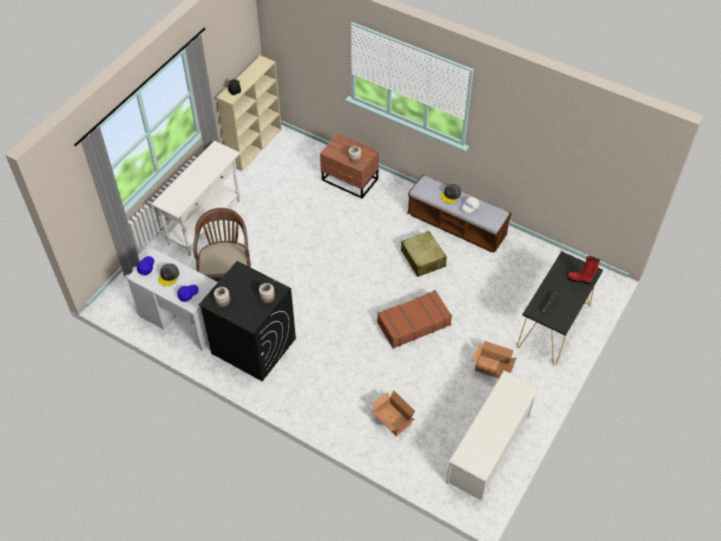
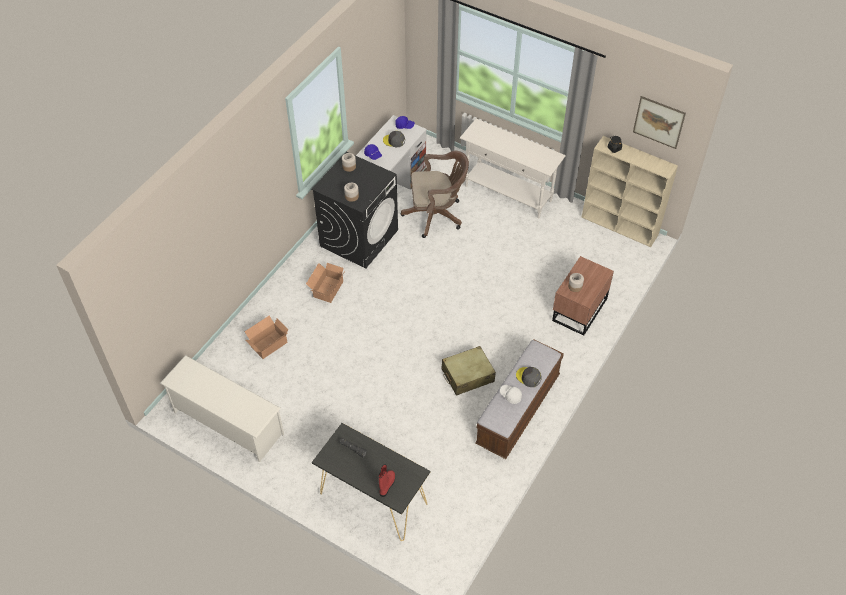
camera: 90 degrees right, 0 degrees up
brown suitcase [377,290,452,349] -> none
cardboard box [473,341,517,379] -> cardboard box moved to [306,263,344,303]
none -> picture [633,96,686,149]

